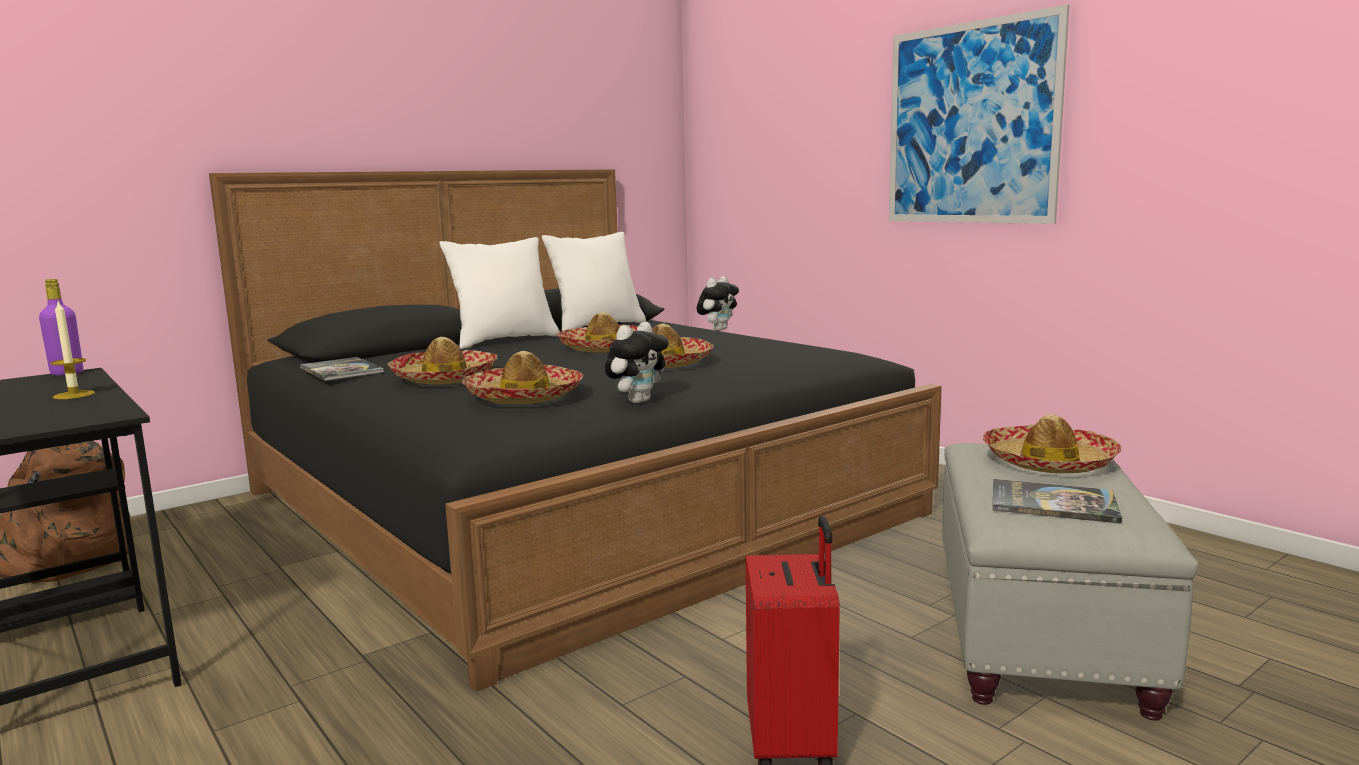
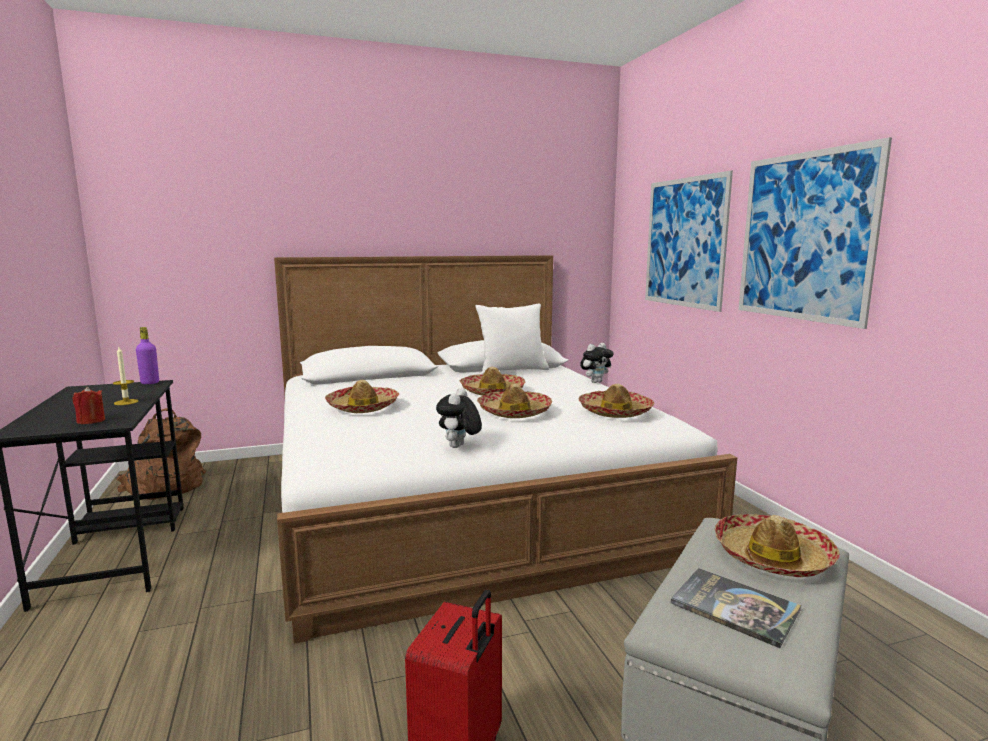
camera: 20 degrees right, 0 degrees up
black bed [209,169,942,692] -> white bed [274,255,737,644]
book [300,357,384,381] -> none
white pillow [439,237,560,349] -> none
hat [462,351,583,405] -> hat moved to [579,384,654,418]
plush toy [605,322,669,404] -> plush toy turned 135 degrees clockwise [436,388,482,448]
none -> red candle [73,387,105,424]
none -> picture [645,170,733,312]

